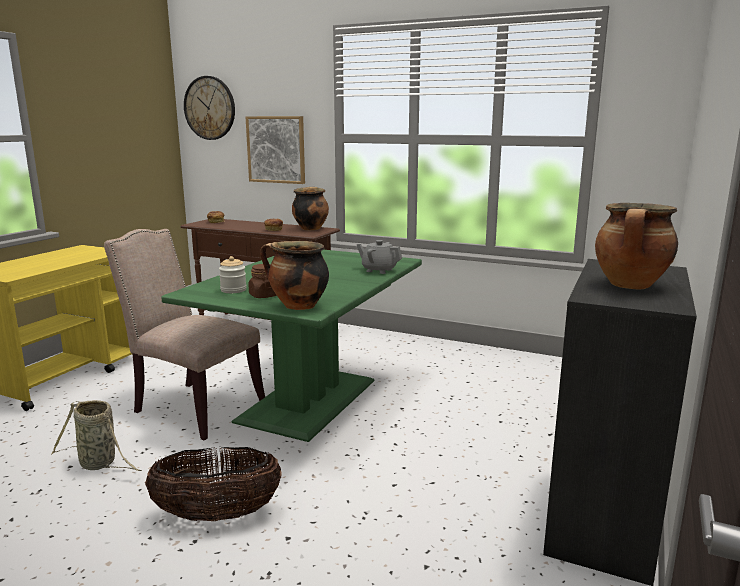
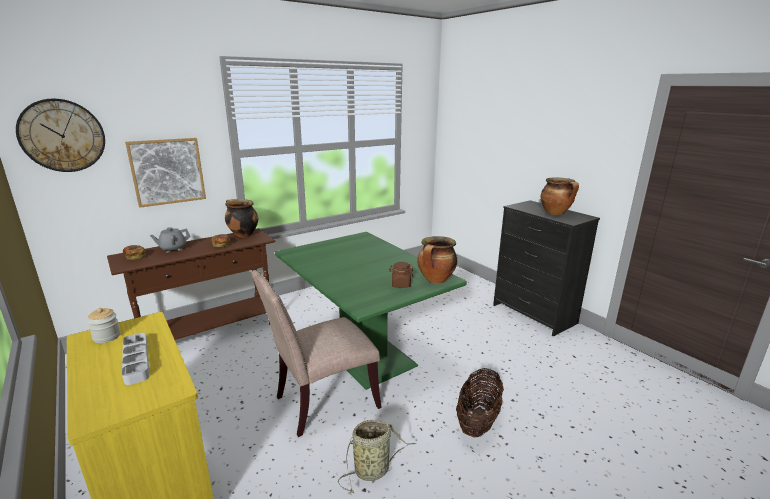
camera: 60 degrees left, 5 degrees up
jar [219,256,246,293] -> jar moved to [87,308,120,343]
grey teapot [357,240,402,274] -> grey teapot moved to [150,227,191,253]
none -> grey tray [122,333,150,385]

